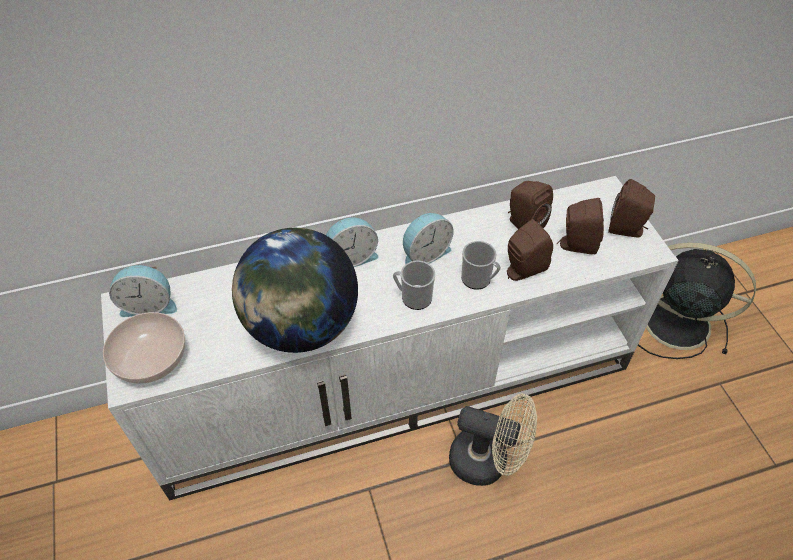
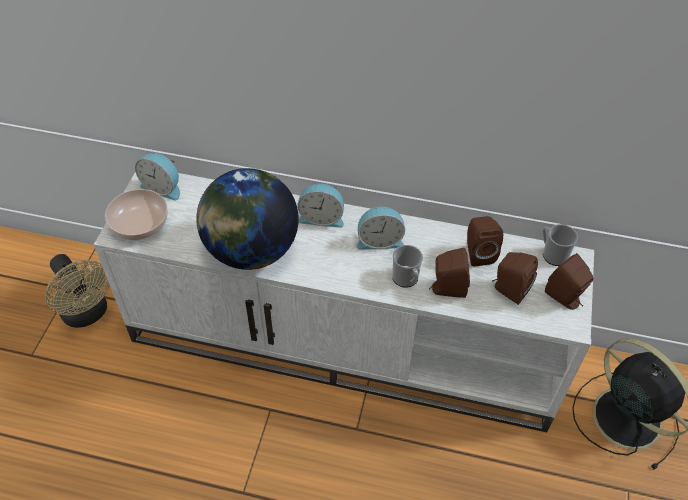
camera: 30 degrees right, 0 degrees up
mug [393,261,435,310] -> mug moved to [543,224,578,266]
beige fan [449,394,537,486] -> beige fan moved to [45,254,110,328]

